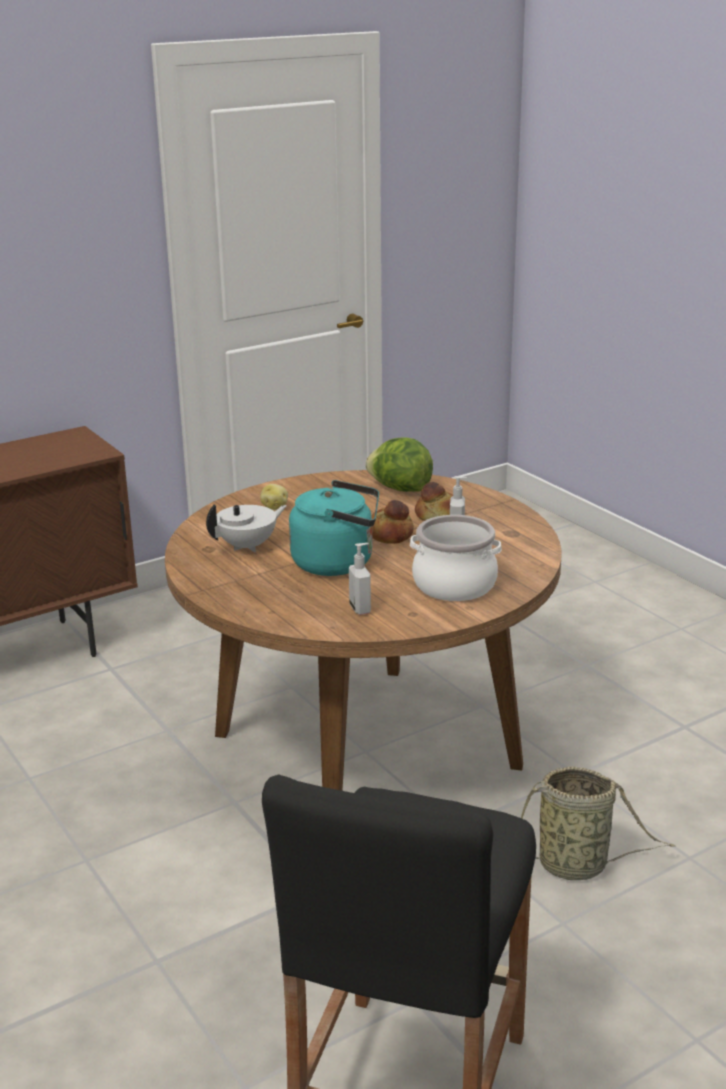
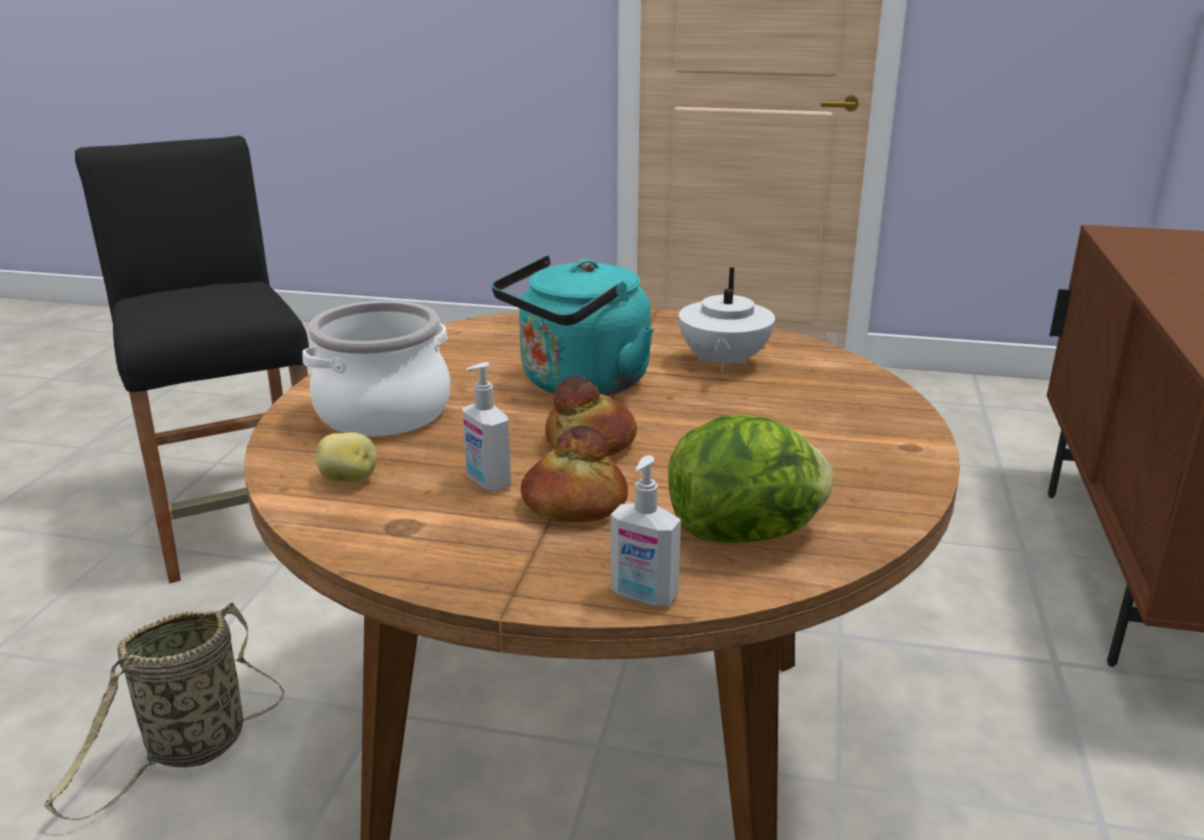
camera: 135 degrees right, 0 degrees up
potato [260,484,288,510] -> potato moved to [316,432,377,483]
soap dispenser [349,543,371,615] -> soap dispenser moved to [610,455,681,606]

